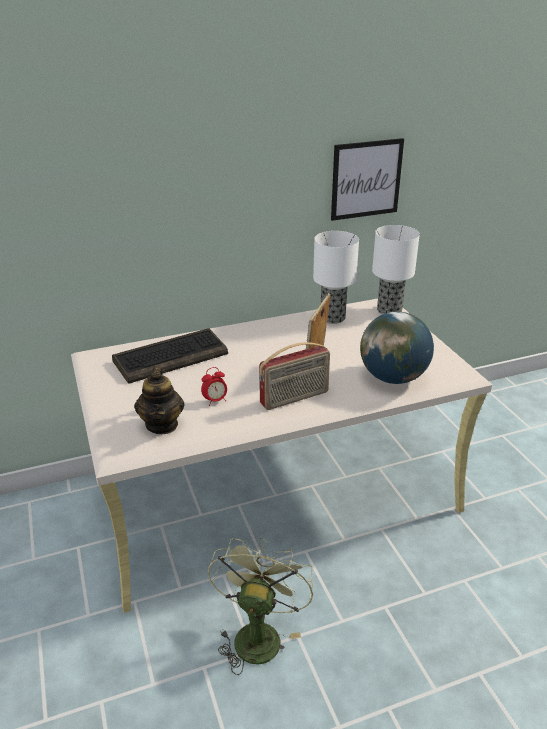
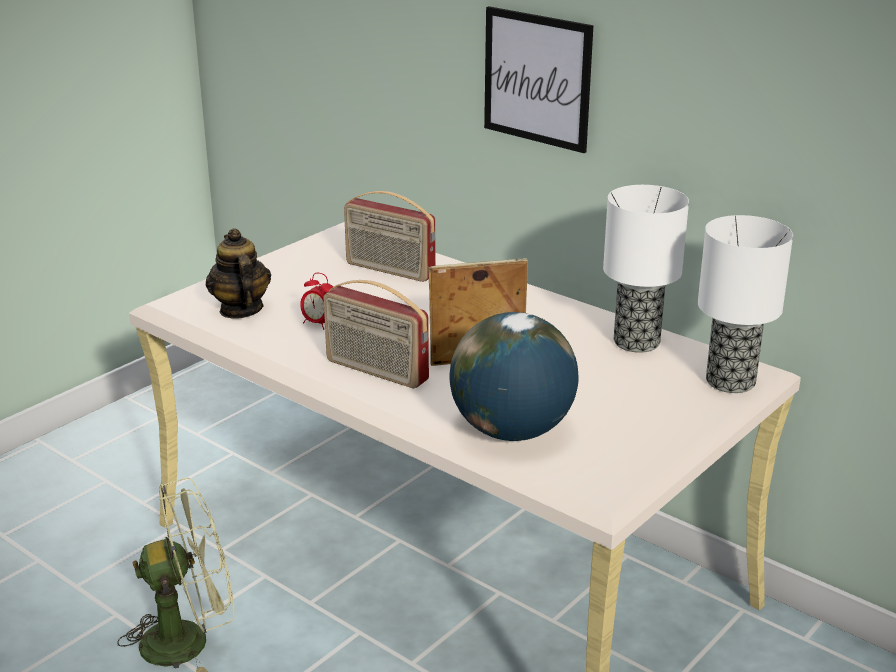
camera: 60 degrees right, 5 degrees down
keyboard [112,328,228,384] -> radio [344,191,436,282]
teapot [134,366,184,434] -> teapot turned 105 degrees clockwise [206,228,271,319]
picture [331,138,404,221] -> picture moved to [484,6,593,153]

